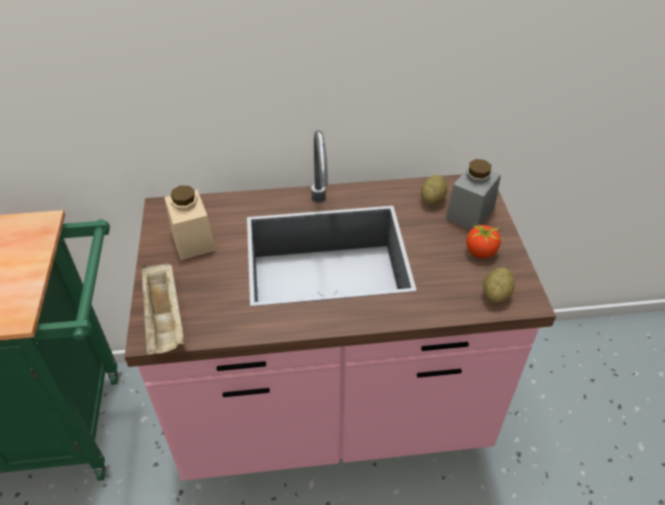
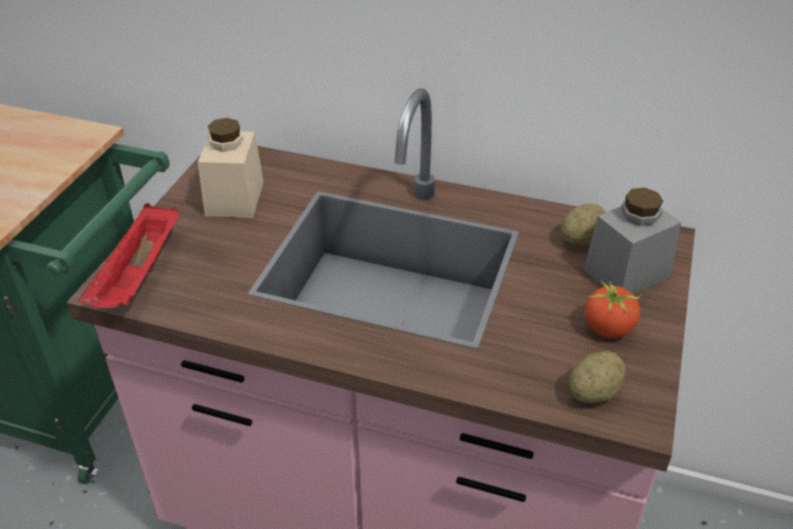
camera: 25 degrees right, 5 degrees down
beige tray [142,262,184,354] -> red tray [79,203,180,308]

